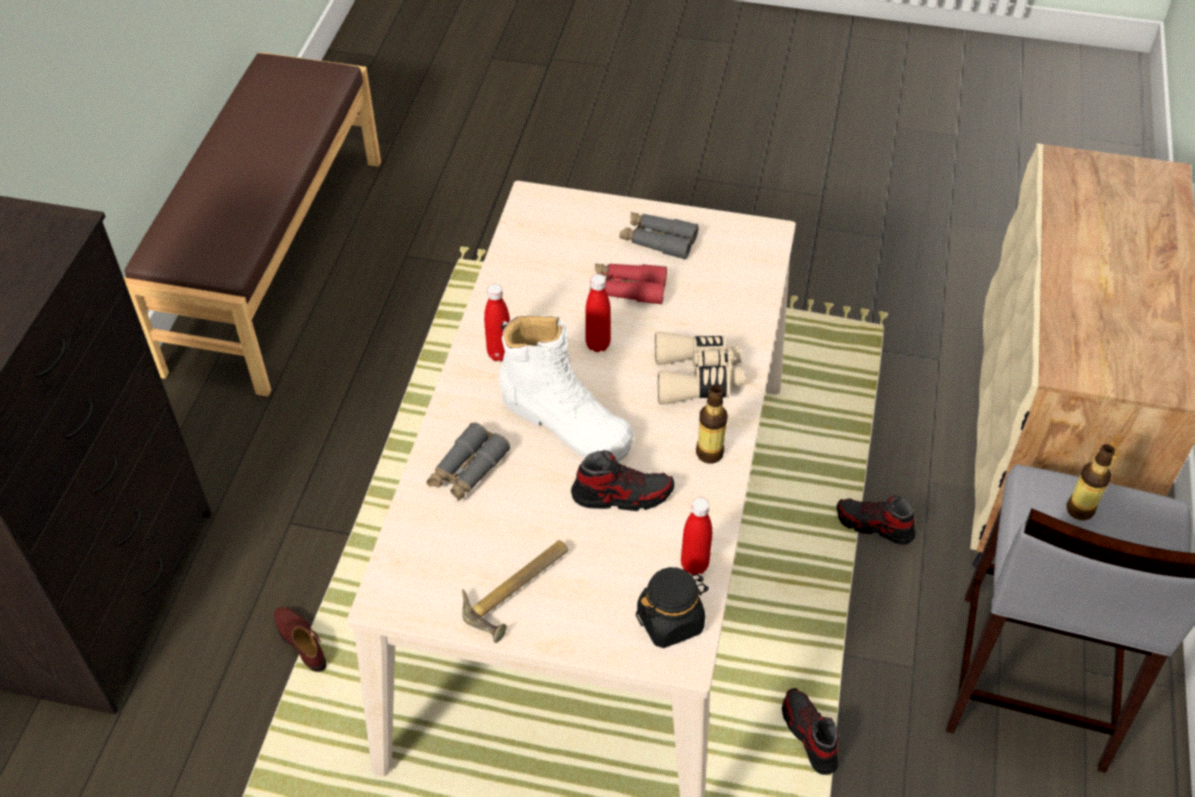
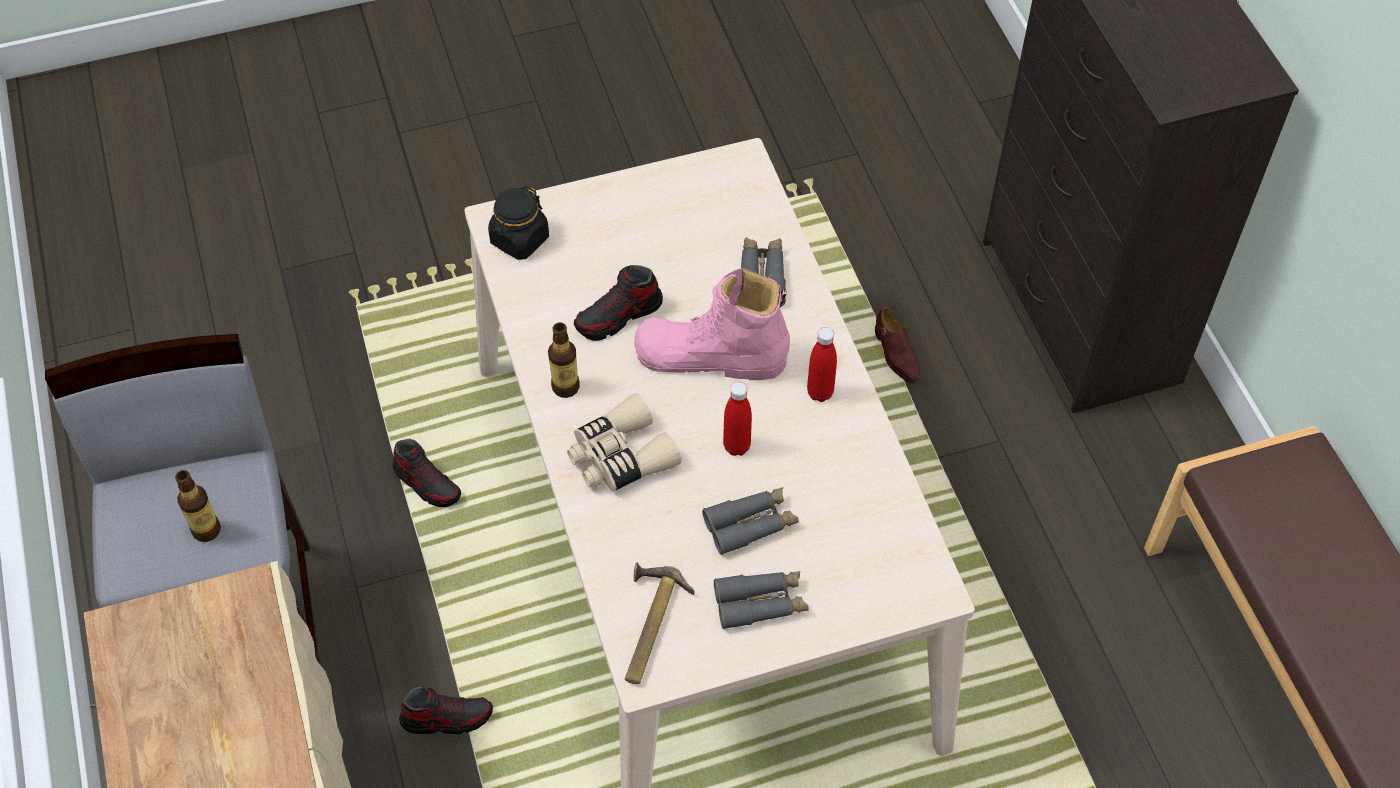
camera: 150 degrees right, 5 degrees up
brown shoe [274,607,326,672] -> brown shoe turned 45 degrees clockwise [875,307,920,383]
hammer [462,540,569,643] -> hammer moved to [625,562,694,684]
white boot [499,315,633,462] -> pink boot [634,268,790,380]
red binoculars [590,264,667,305] -> grey binoculars [702,487,799,555]
red bottle [681,497,712,575] -> none

